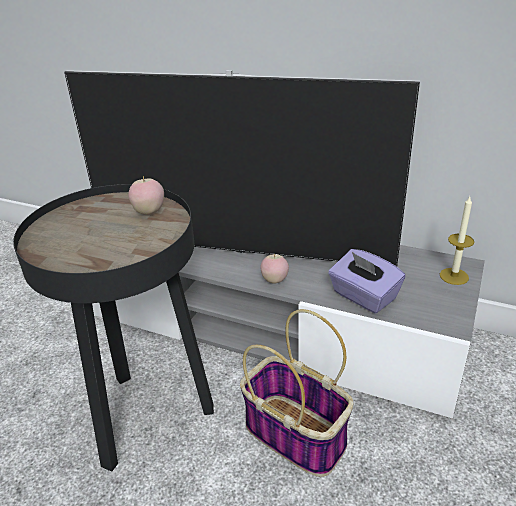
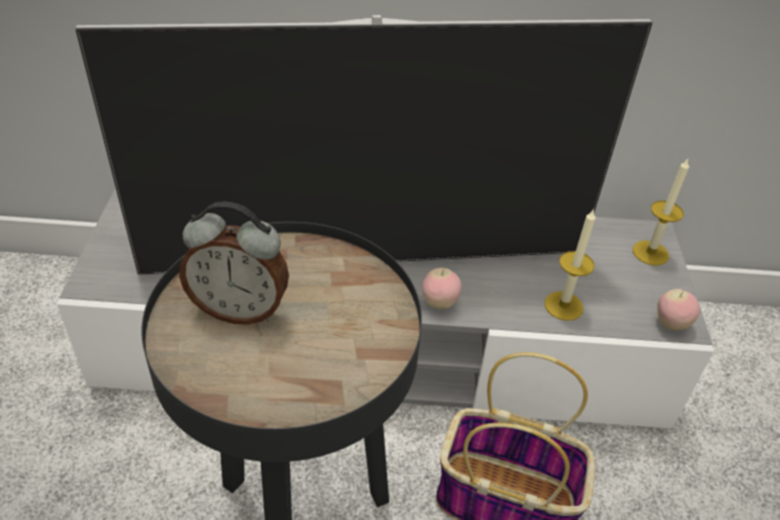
camera: 25 degrees left, 10 degrees up
apple [128,175,164,215] -> apple moved to [657,289,700,330]
purple tissue box [328,249,405,313] -> candle [544,208,596,321]
none -> alarm clock [179,202,289,325]

